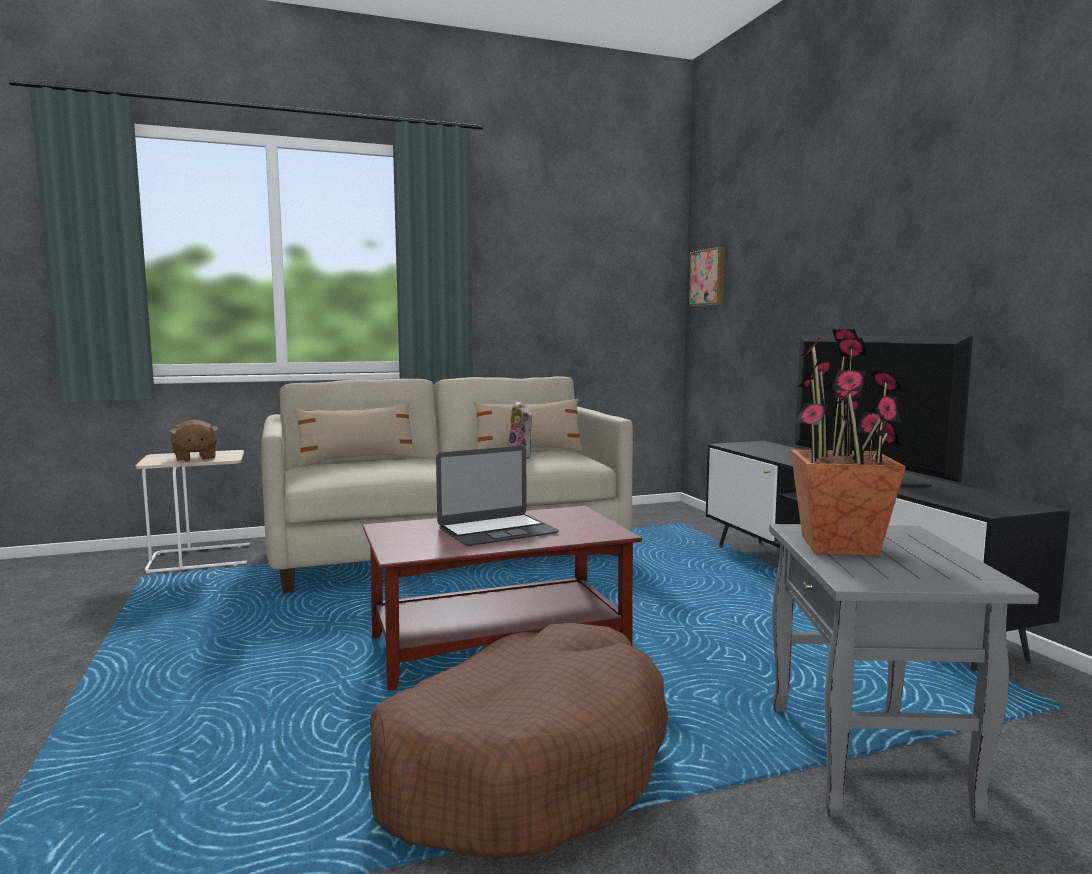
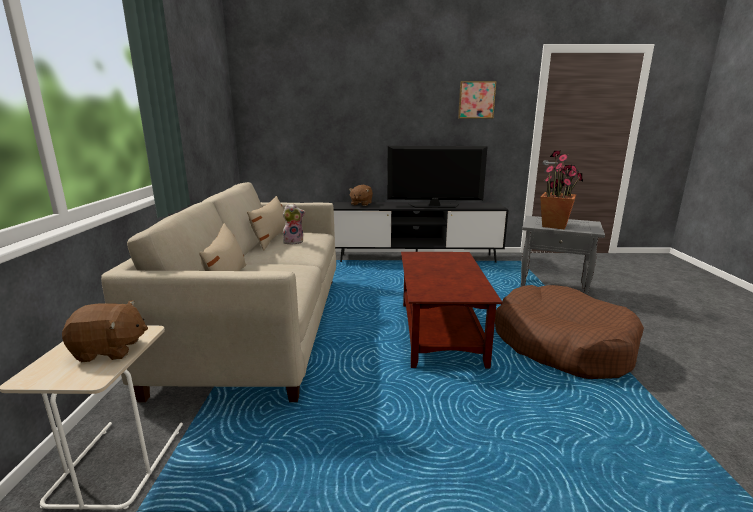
camera: 70 degrees left, 10 degrees up
laptop [436,446,559,546] -> none
picture [689,247,725,306] -> picture moved to [458,81,496,118]
none -> brown plush toy [349,185,373,206]

